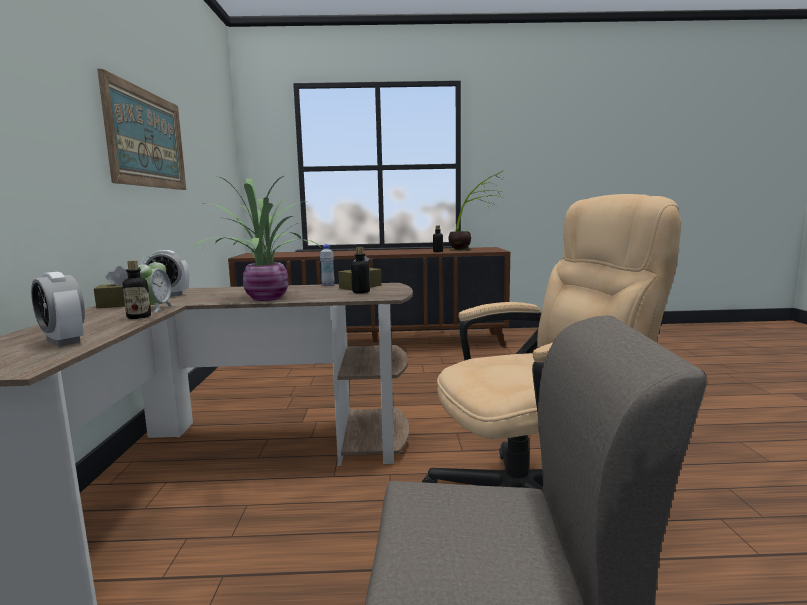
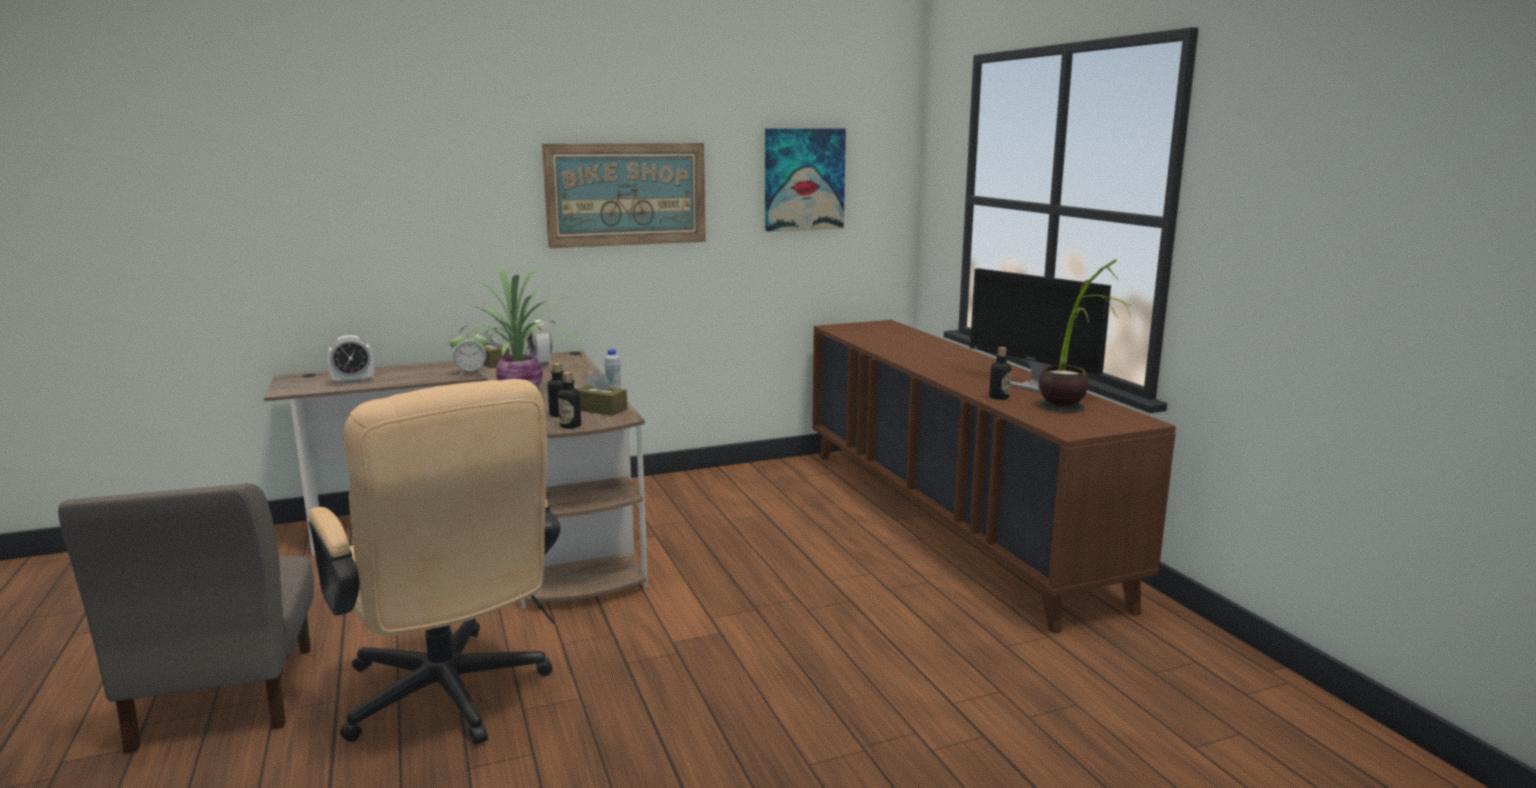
camera: 70 degrees right, 5 degrees up
alarm clock [31,272,85,347] -> alarm clock turned 135 degrees counterclockwise [327,335,374,385]
bottle [123,261,151,319] -> bottle moved to [558,372,581,429]
none -> picture [765,129,846,231]
none -> monitor [970,268,1111,393]

